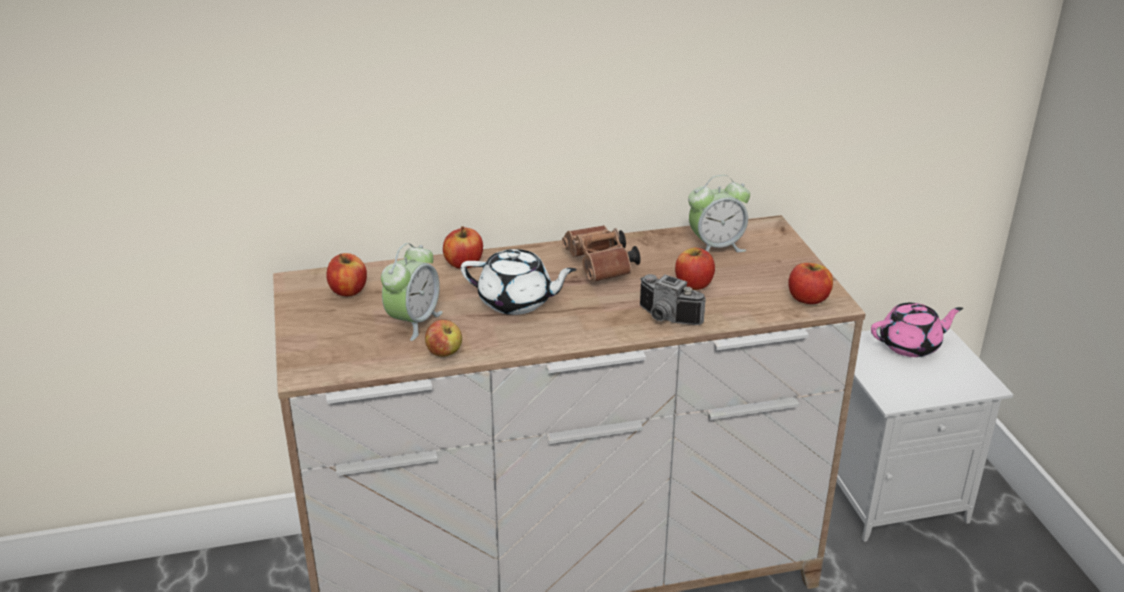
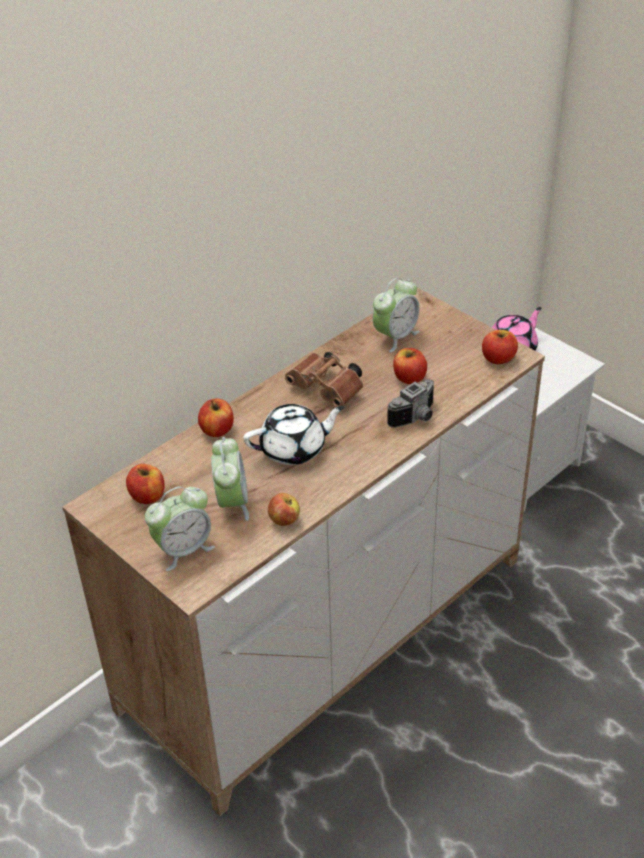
camera: 30 degrees left, 10 degrees up
camera [640,274,706,325] -> camera turned 45 degrees counterclockwise [387,379,434,428]
none -> alarm clock [145,487,215,571]

